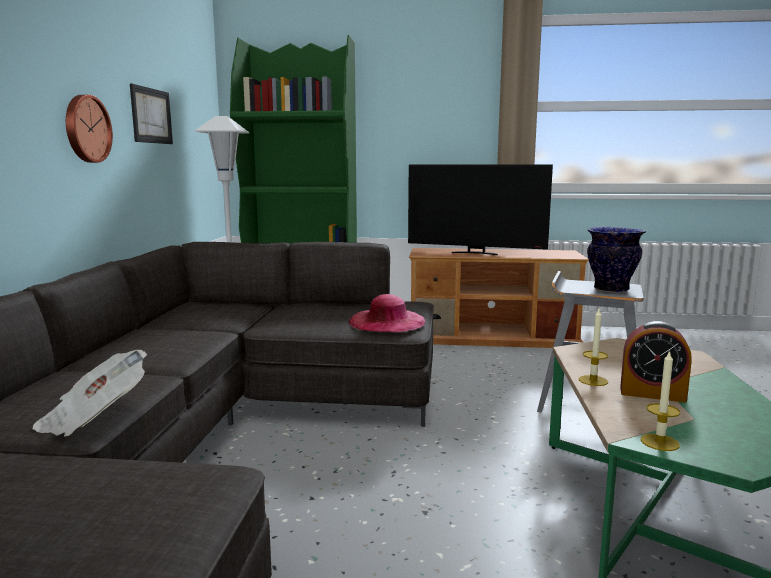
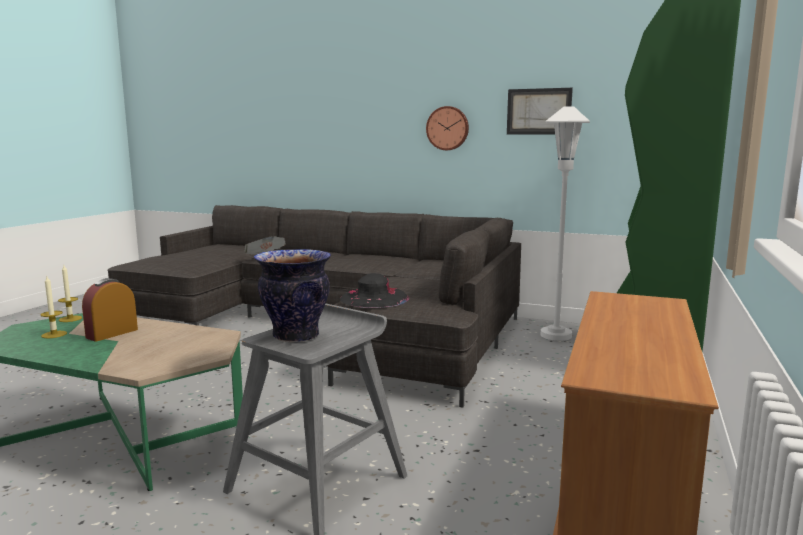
camera: 105 degrees right, 0 degrees up
pink hat [348,294,426,333] -> black hat [340,273,409,308]
television [408,164,553,255] -> none
candle [579,309,608,386] -> candle moved to [40,276,67,338]

